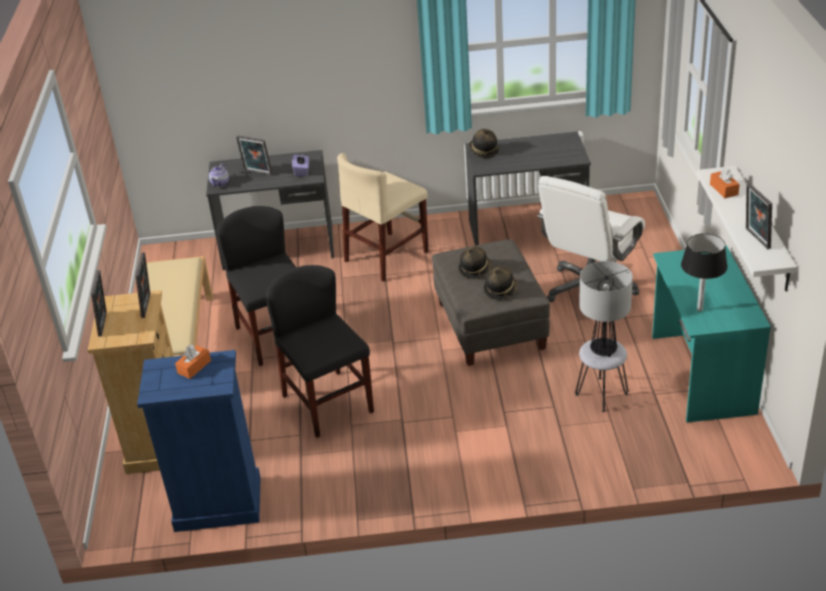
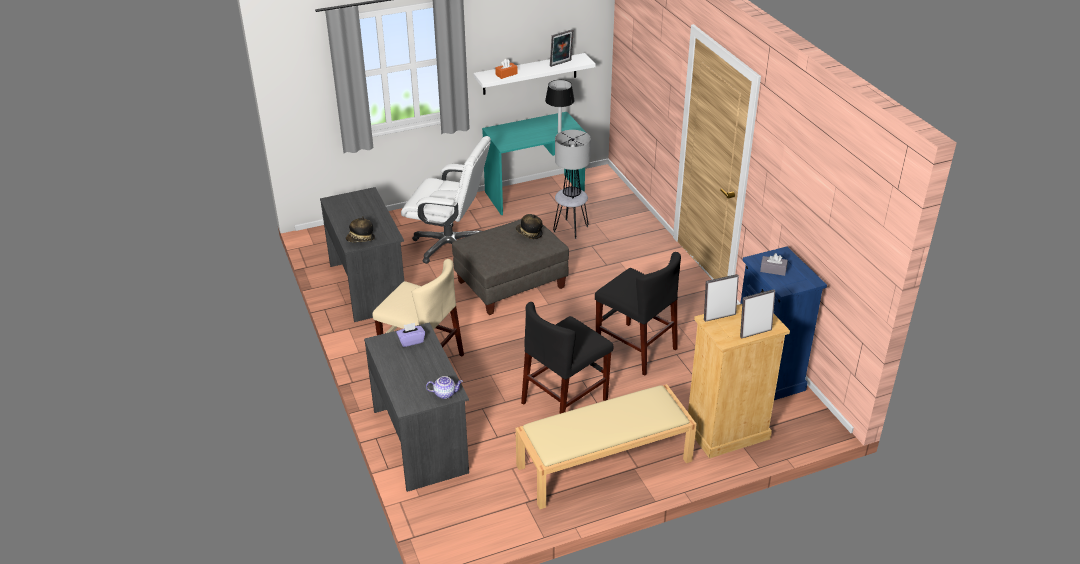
camera: 110 degrees left, 0 degrees up
orange tissue box [175,344,211,379] -> grey tissue box [760,253,788,276]
picture frame [236,135,273,176] -> none
black chair [266,265,374,438] -> black chair turned 90 degrees counterclockwise [595,252,681,376]
hat [458,247,491,279] -> none

